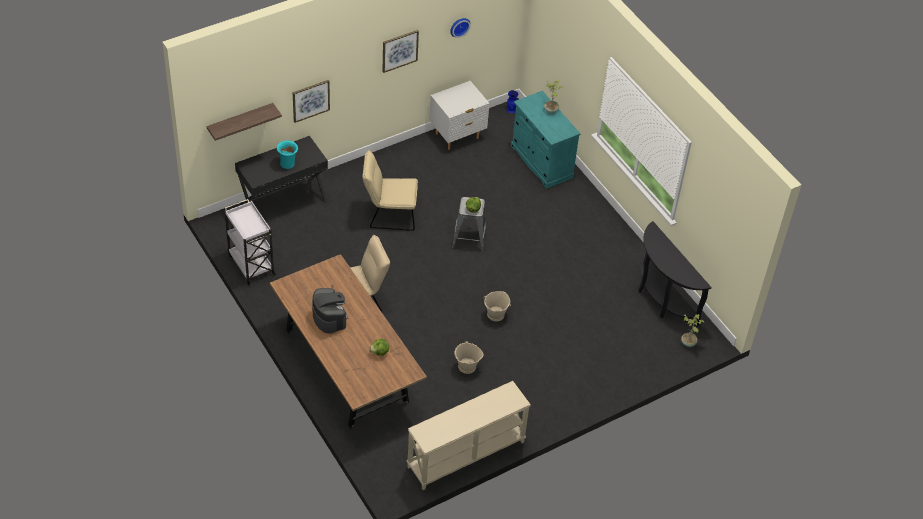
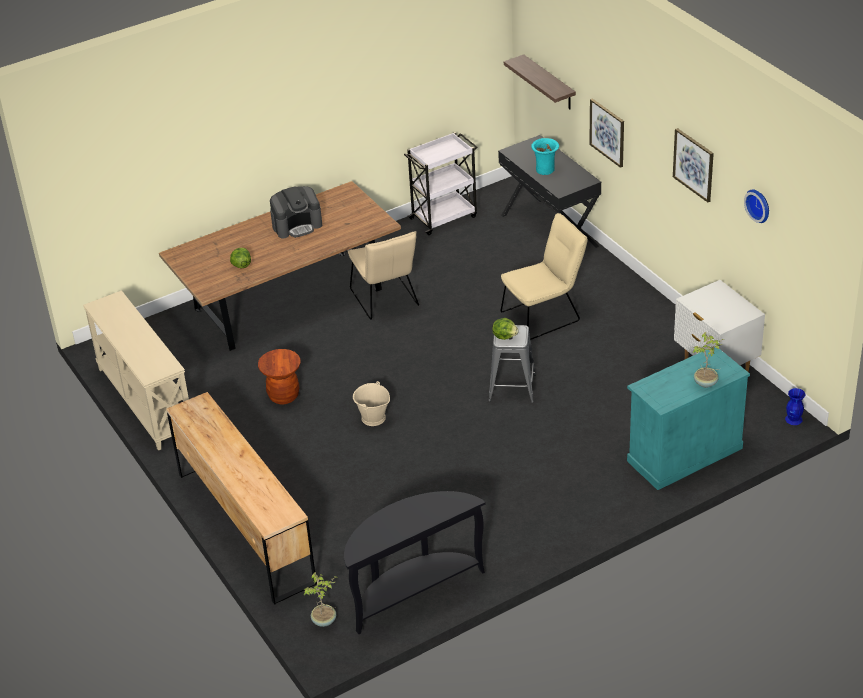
camera: 95 degrees right, 10 degrees down
beige chair [362,150,418,231] -> beige chair turned 60 degrees clockwise [501,213,588,340]
beige bucket [454,341,483,374] -> brown stool [258,349,301,404]
none -> brown dresser [166,392,317,605]

